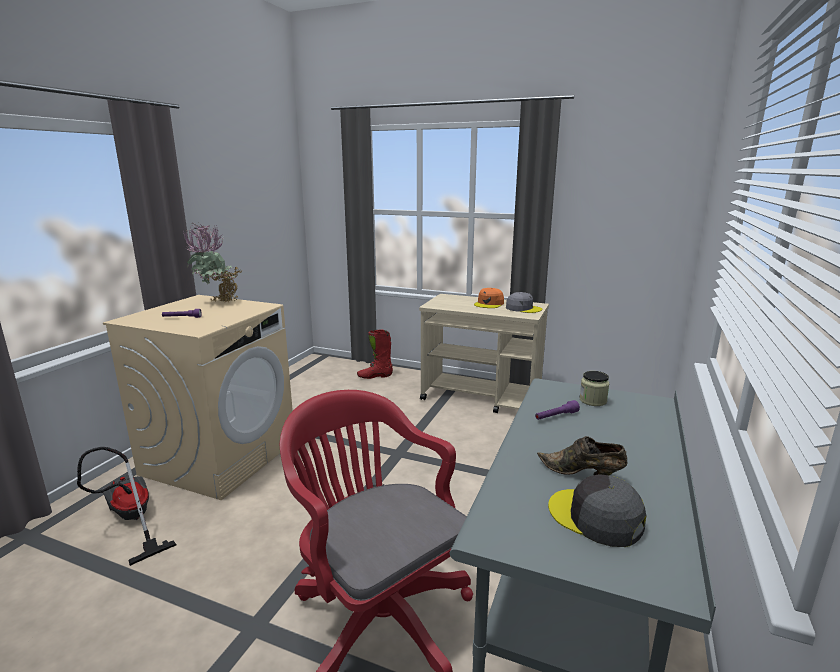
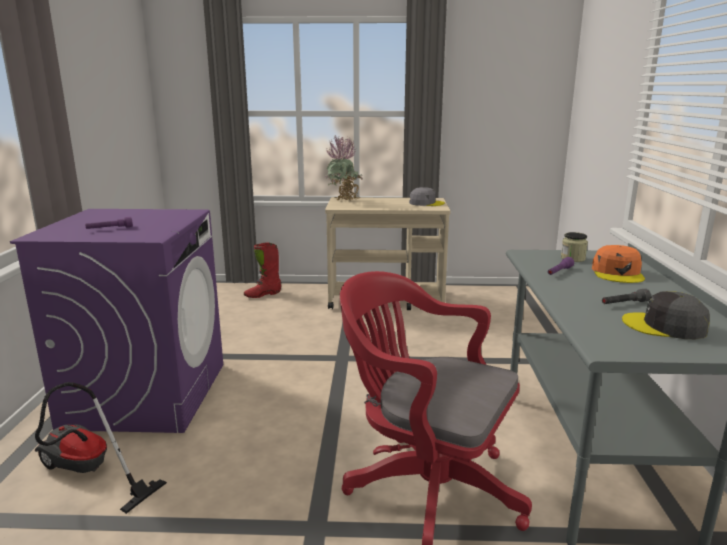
camera: 20 degrees left, 0 degrees up
beige washing machine [103,295,293,500] -> purple washing machine [10,209,223,433]
potted plant [183,223,241,303] -> potted plant moved to [325,136,363,200]
orange cap [474,288,504,308] -> orange cap moved to [592,245,645,283]
brown shoe [537,436,628,476] -> grey flashlight [602,289,651,304]

